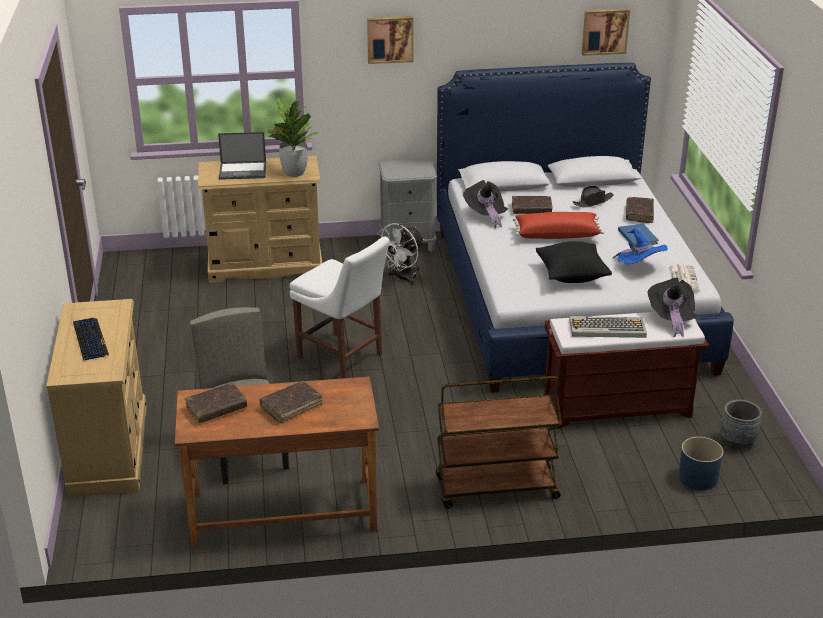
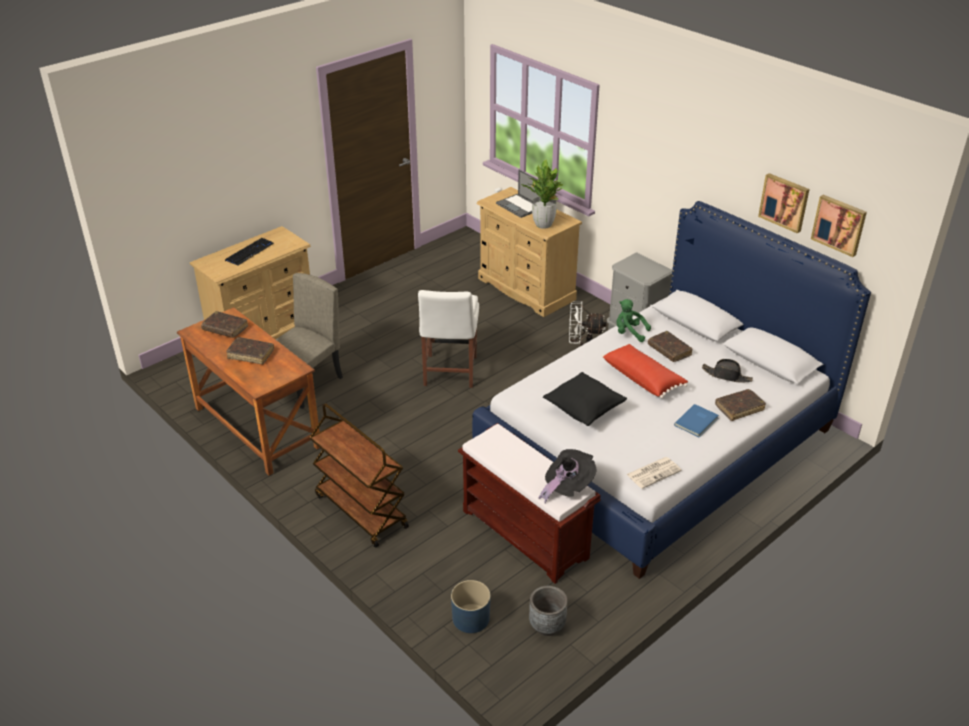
camera: 55 degrees right, 5 degrees up
picture [367,16,414,64] -> picture moved to [758,173,810,233]
black hat [463,180,508,229] -> green plush toy [616,299,651,342]
keyboard [569,316,647,338] -> none
blue hat [613,228,668,264] -> none

